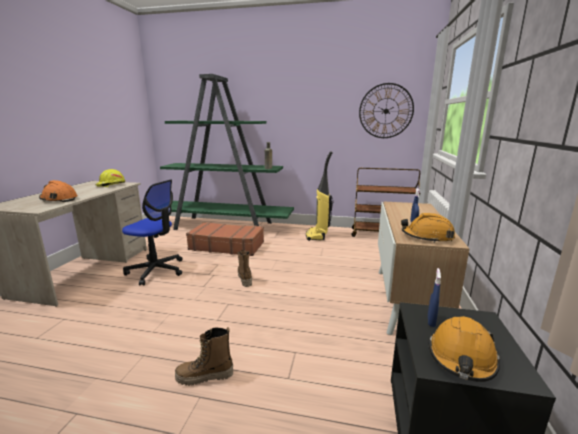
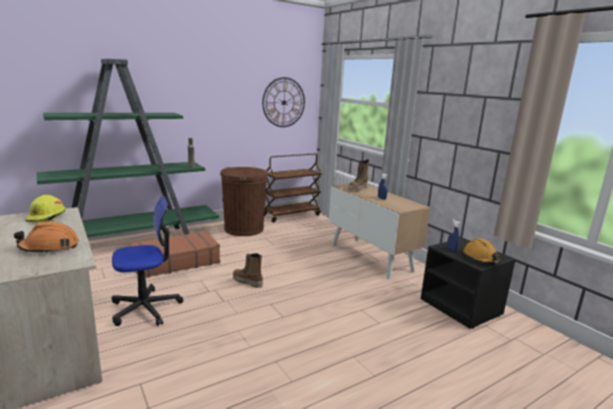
camera: 45 degrees left, 0 degrees up
boot [175,327,233,386] -> boot moved to [349,159,369,191]
vacuum cleaner [306,151,333,241] -> brown trash can [220,167,268,236]
orange hard hat [401,213,455,243] -> none

